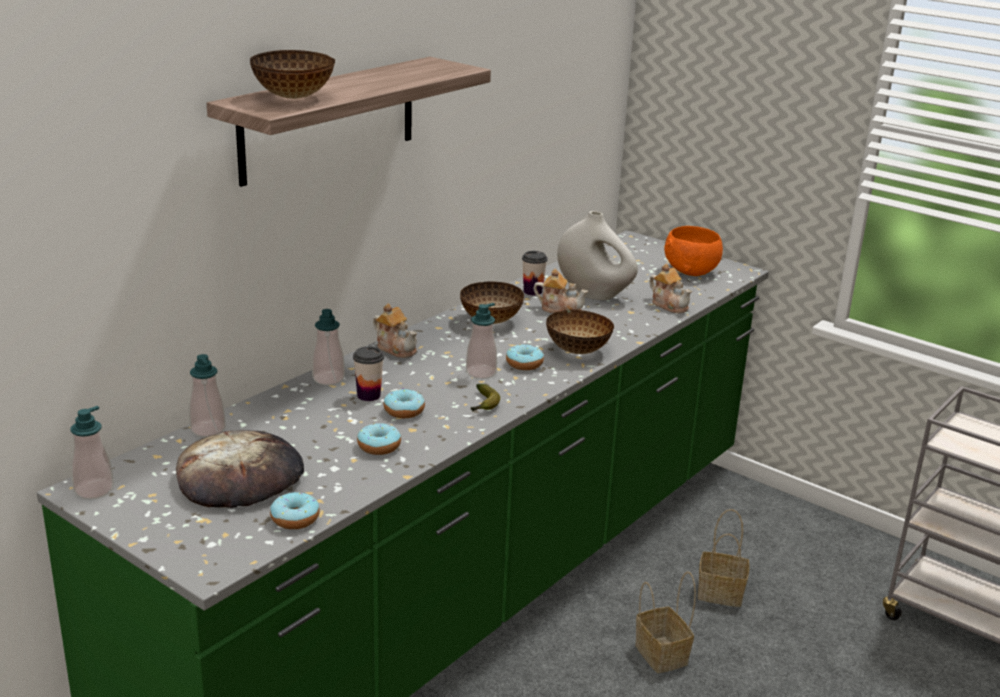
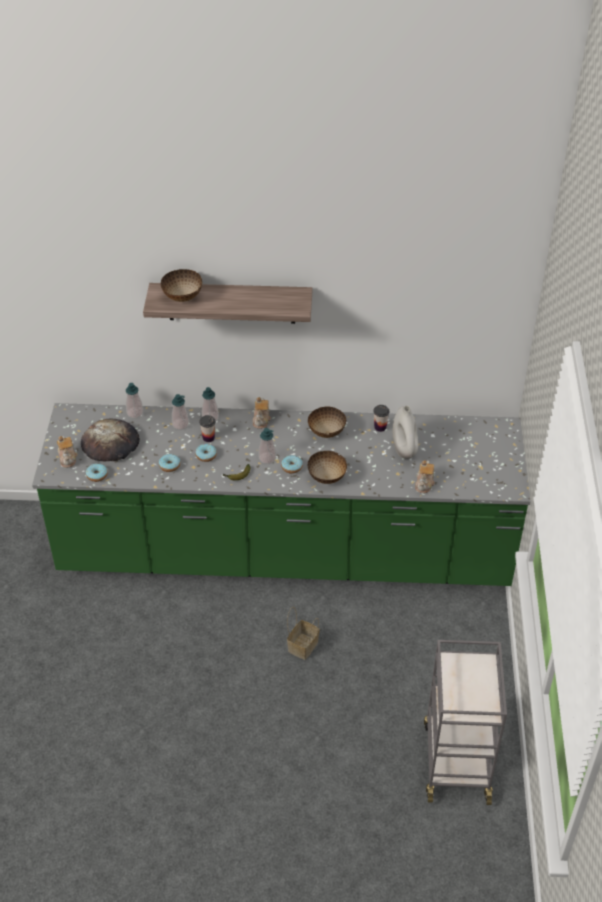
camera: 55 degrees right, 20 degrees up
soap dispenser [70,406,114,499] -> soap dispenser moved to [172,394,189,430]
teapot [533,269,589,313] -> teapot moved to [57,436,77,468]
orange bowl [664,226,723,276] -> none
basket [698,509,749,607] -> none

